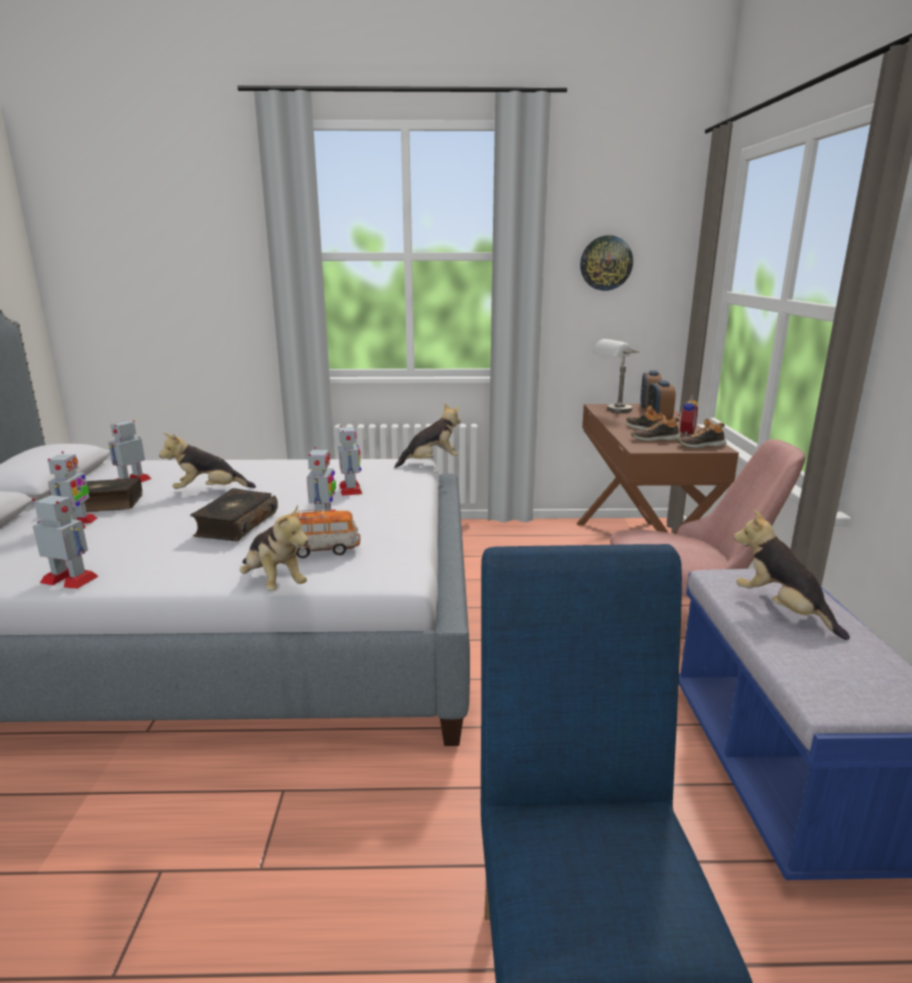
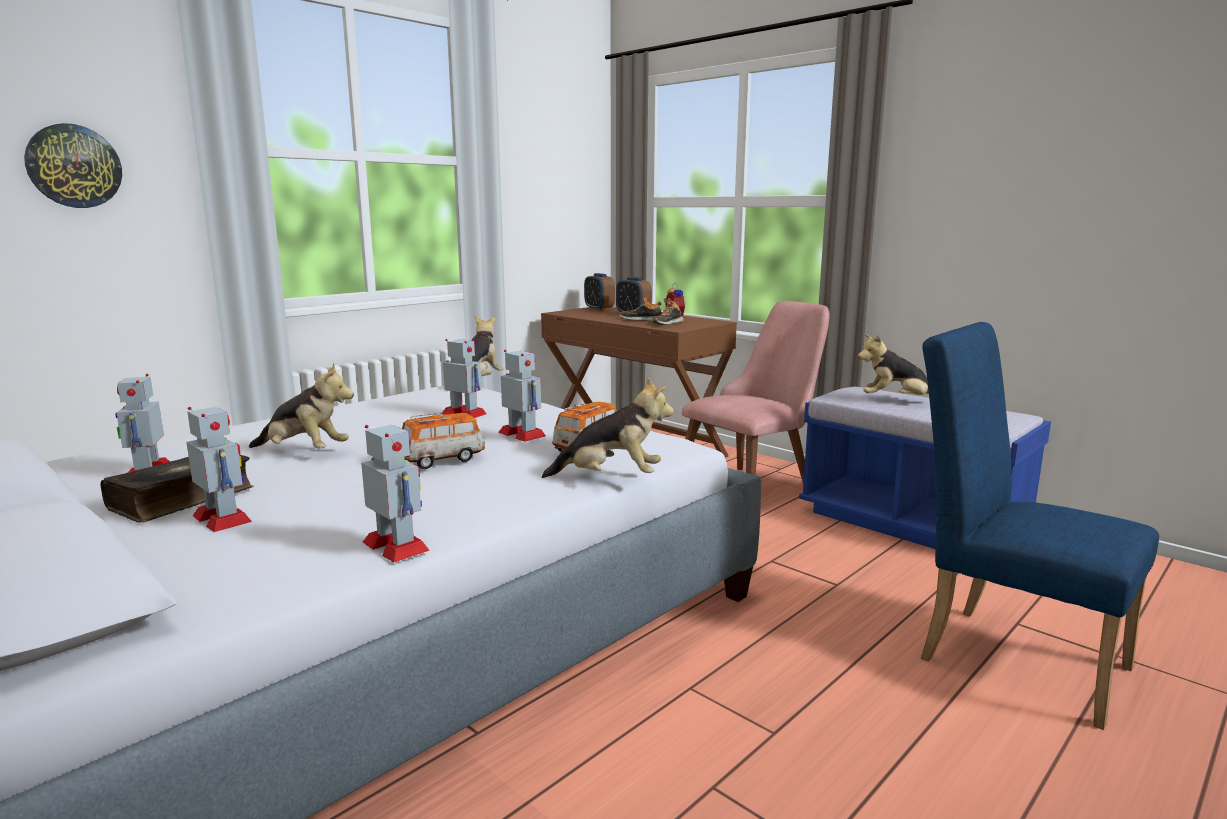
camera: 45 degrees left, 5 degrees down
toy robot [32,495,99,589] -> toy robot turned 75 degrees clockwise [361,425,430,562]
plush toy [159,433,256,489] -> plush toy turned 105 degrees counterclockwise [249,363,354,449]
book [190,488,278,541] -> toy car [402,413,485,469]
wall clock [580,235,633,291] -> wall clock moved to [24,123,122,208]
grey table lamp [593,339,639,413] -> none
shoe [677,419,727,448] -> none

